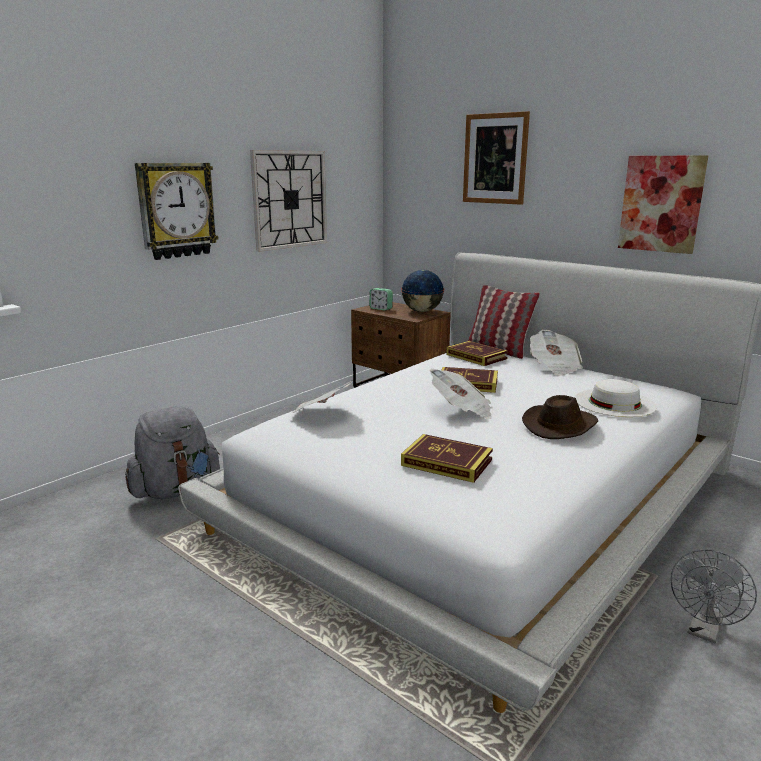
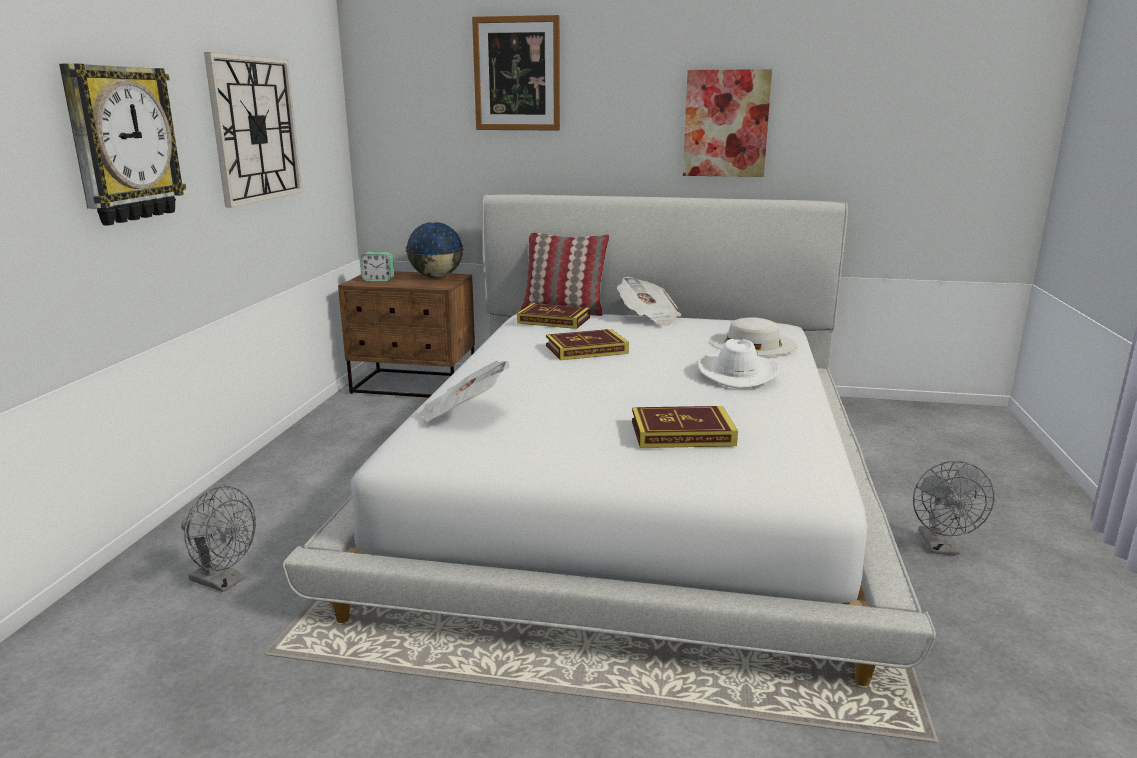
camera: 30 degrees left, 0 degrees up
grey backpack [125,406,220,499] -> grey fan [181,486,256,592]
newspaper [430,369,491,419] -> none
brown hat [522,395,598,439] -> white hat [698,339,779,389]

